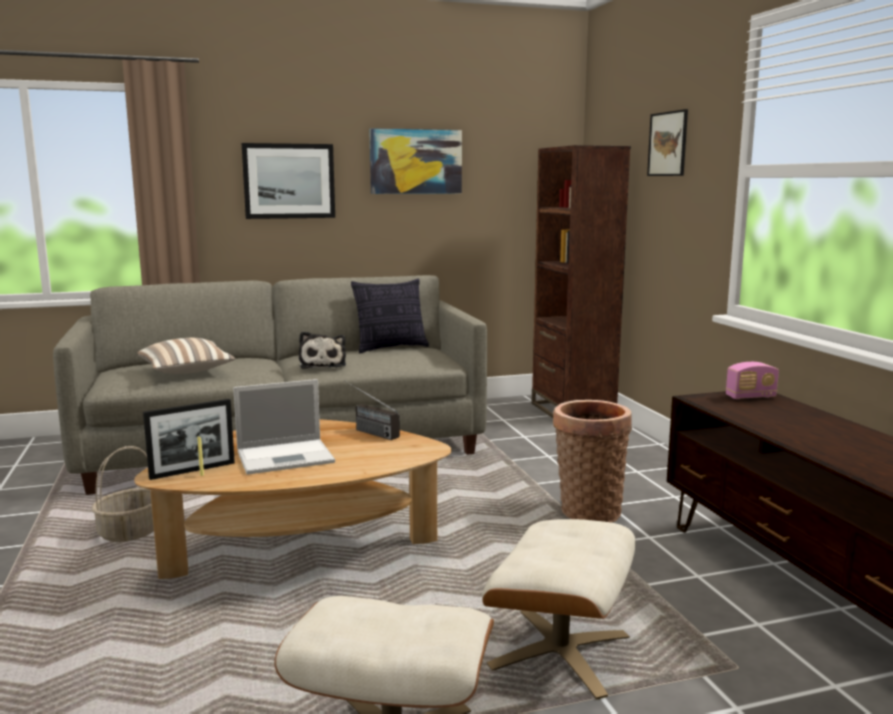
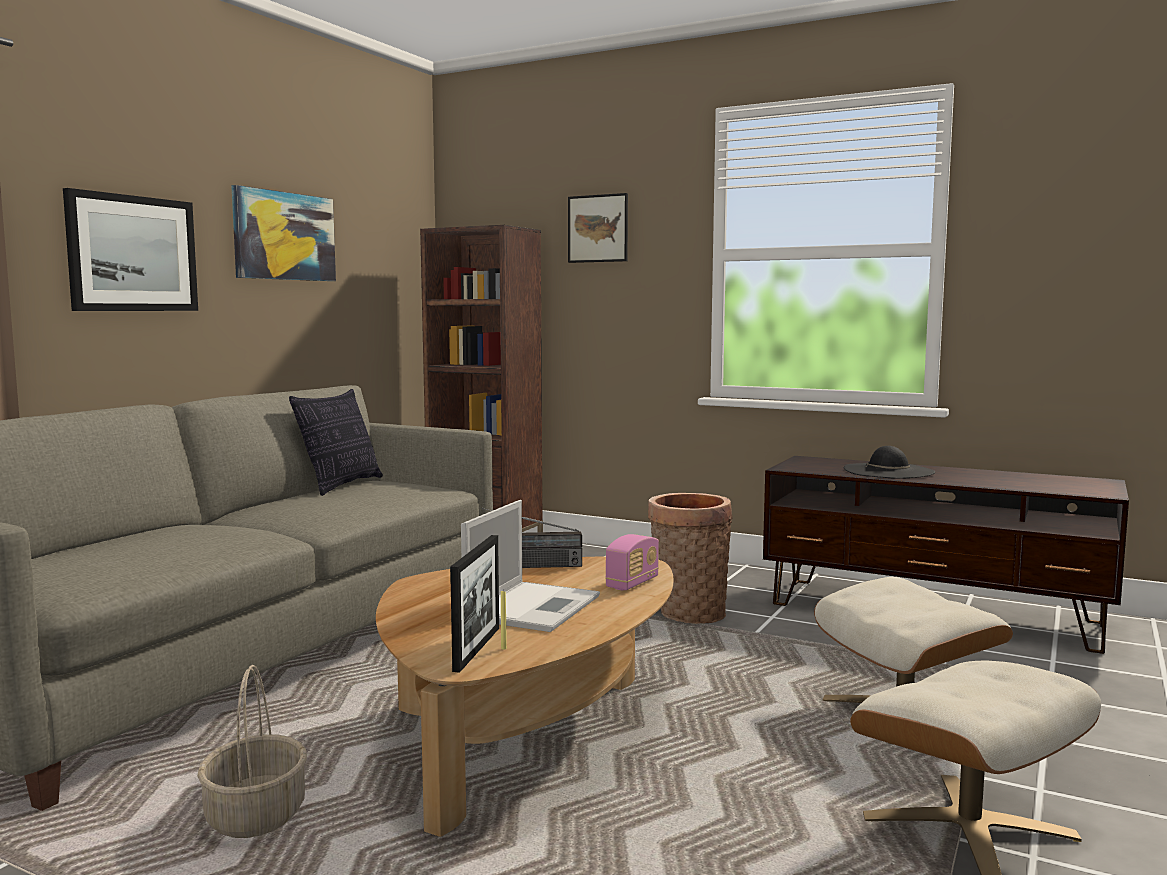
camera: 45 degrees left, 5 degrees down
pillow [137,338,235,374] -> none
plush toy [299,331,346,369] -> none
radio [726,362,779,399] -> radio moved to [605,534,659,590]
none -> black hat [844,446,935,479]

